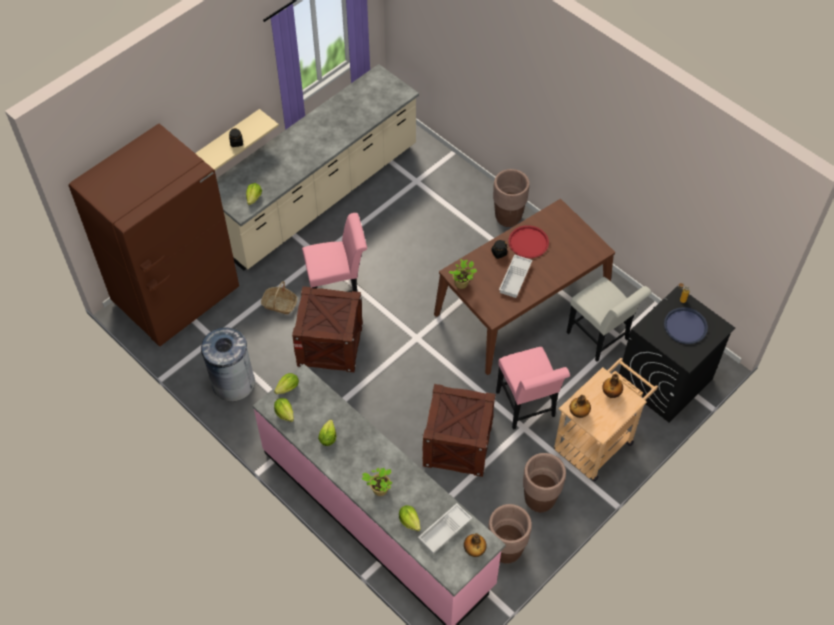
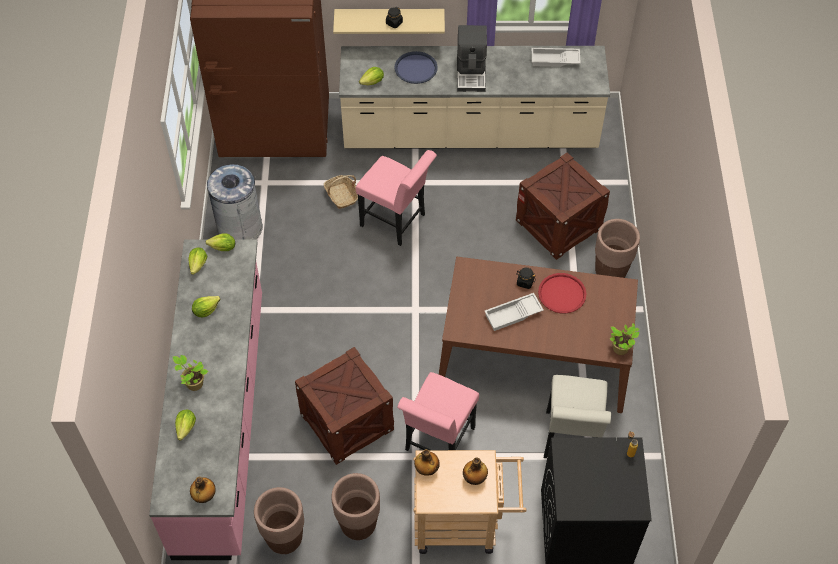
camera: 45 degrees right, 0 degrees up
crate [292,286,363,372] -> crate moved to [516,152,610,260]
white tray [418,503,472,554] -> white tray moved to [531,48,581,67]
potted plant [448,259,477,289] -> potted plant moved to [610,323,639,355]
blue tray [664,307,708,344] -> blue tray moved to [395,51,438,84]
none -> coffee machine [457,25,487,92]

